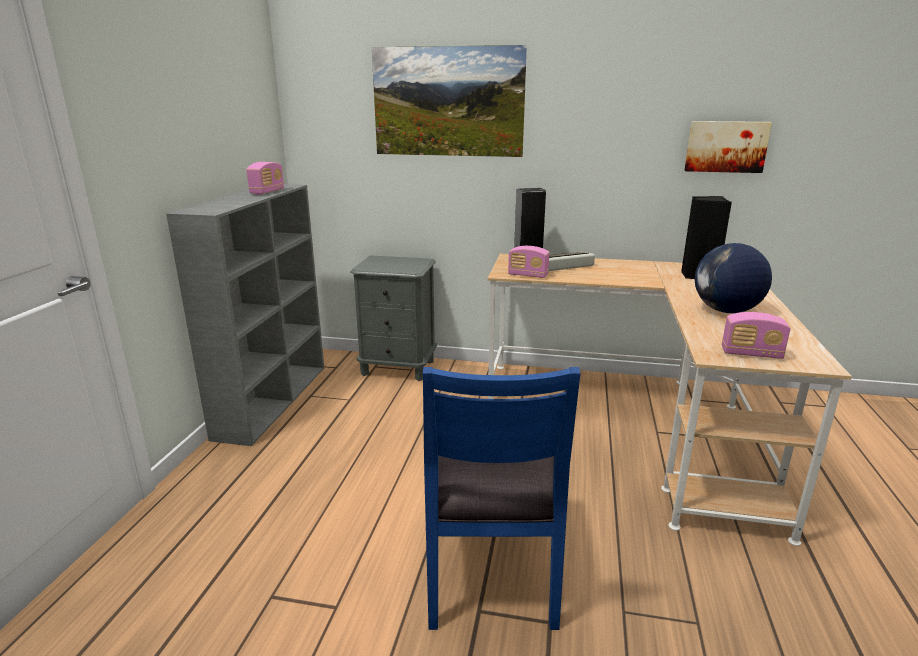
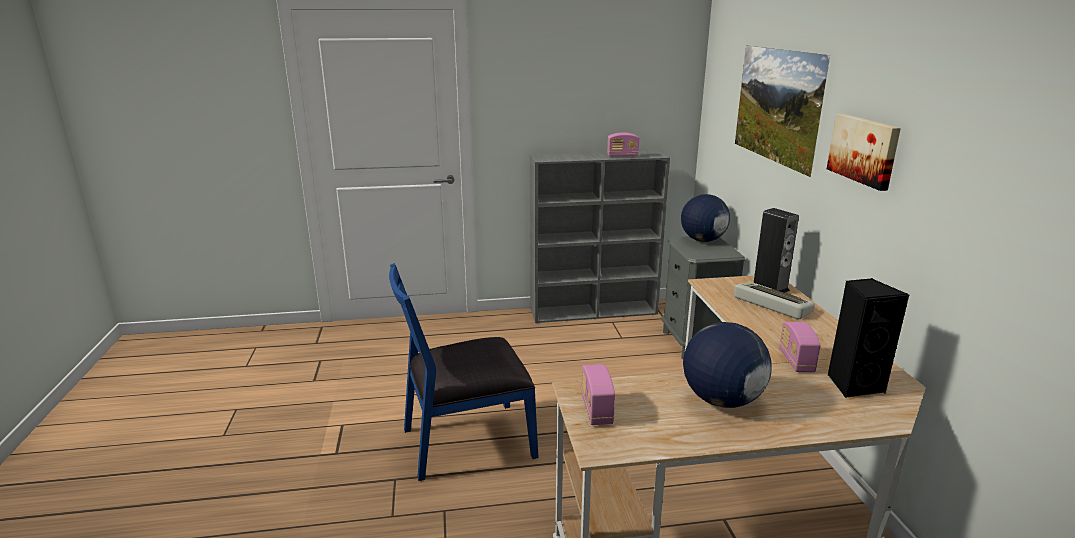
camera: 70 degrees right, 0 degrees up
radio [508,246,550,278] -> radio moved to [779,322,821,372]
picture [684,121,772,173] -> picture moved to [827,114,901,191]
none -> globe [681,194,730,242]

